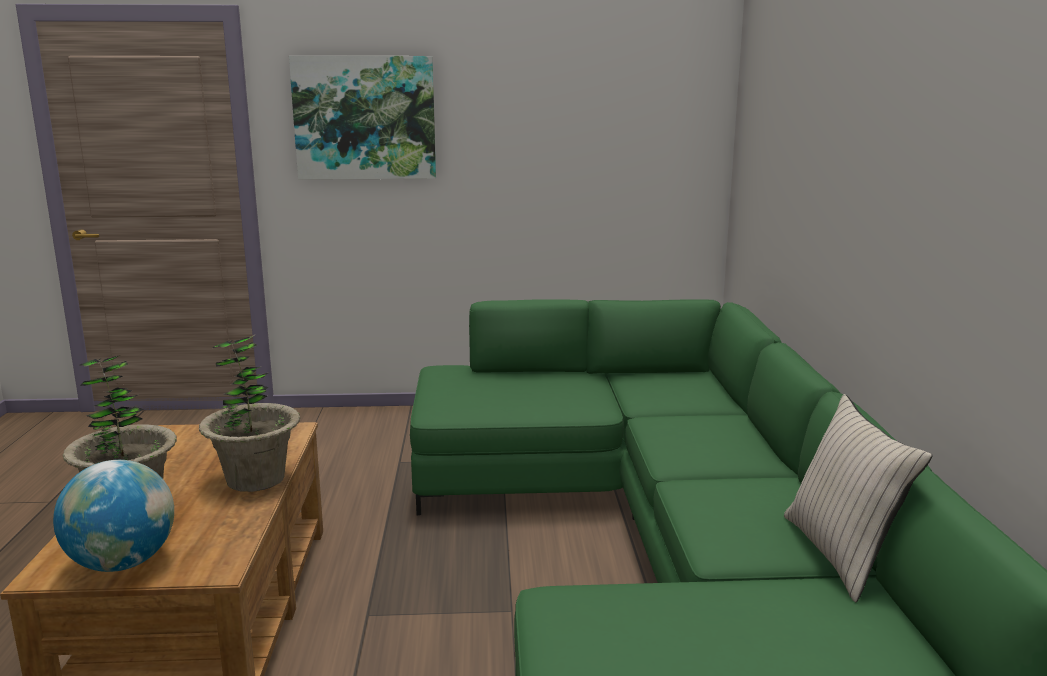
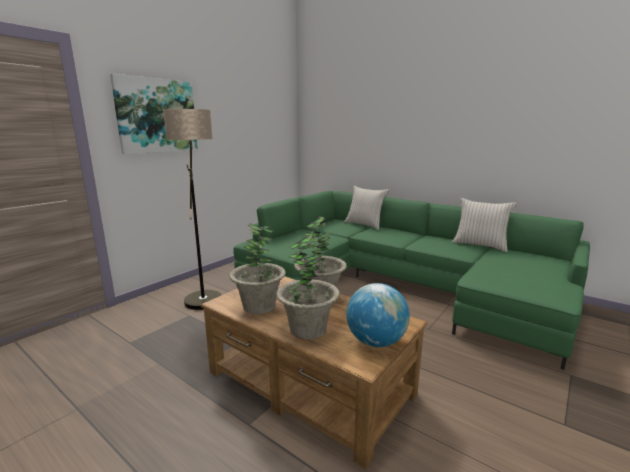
camera: 50 degrees left, 0 degrees up
none -> floor lamp [163,109,221,310]
none -> potted plant [229,223,286,314]
none -> beige pillow [344,186,389,230]

